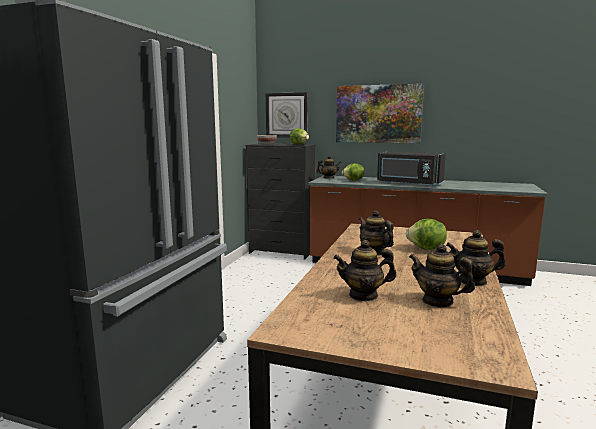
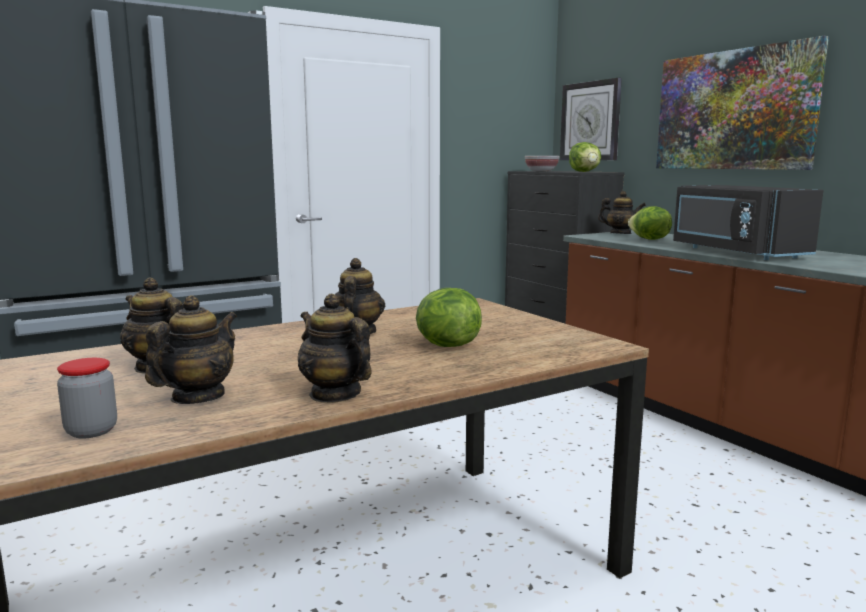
camera: 40 degrees right, 0 degrees up
teapot [409,244,475,307] -> teapot turned 45 degrees clockwise [145,295,237,404]
none -> jar [57,358,117,439]

